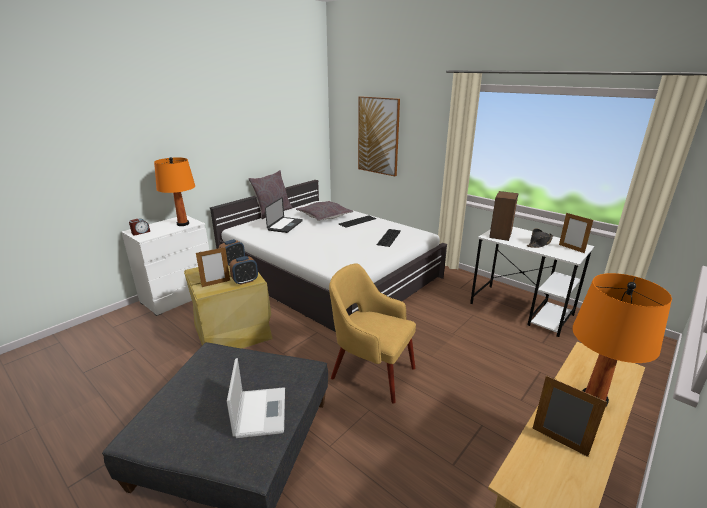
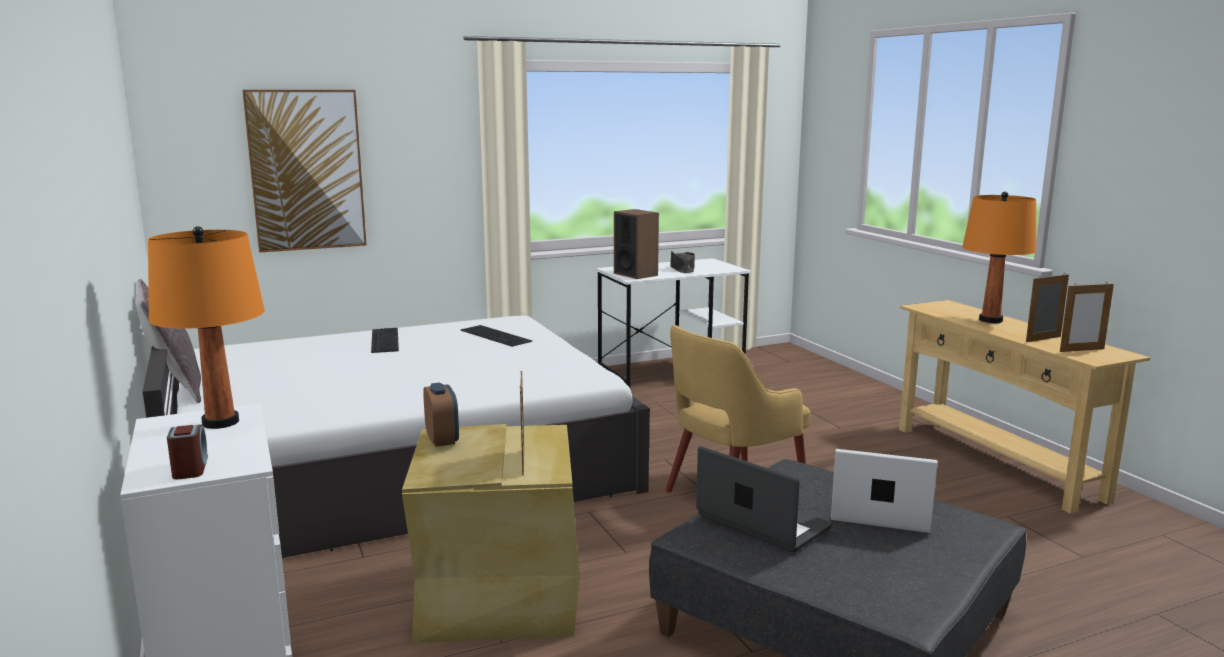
camera: 65 degrees left, 10 degrees down
alarm clock [229,256,258,285] -> none
laptop [265,197,303,233] -> laptop moved to [696,446,832,552]
grey pillow [296,201,353,221] -> none
picture frame [559,213,593,253] -> picture frame moved to [1060,283,1114,352]

